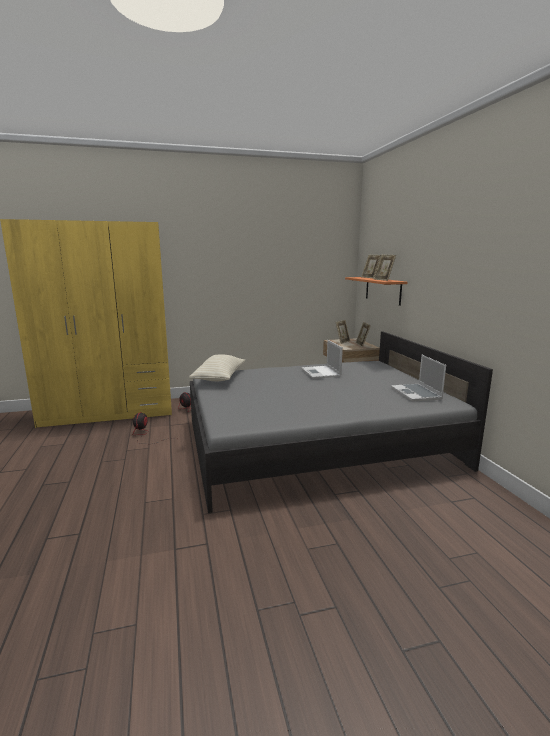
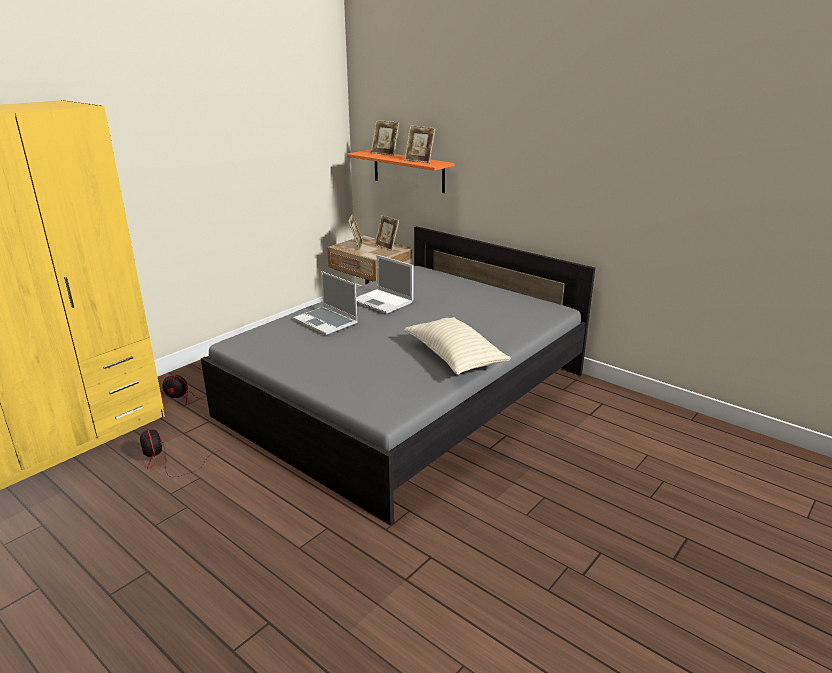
camera: 35 degrees left, 10 degrees up
beige pillow [189,355,245,381] -> beige pillow moved to [404,317,511,375]
laptop [391,355,446,402] -> laptop moved to [293,271,358,335]

